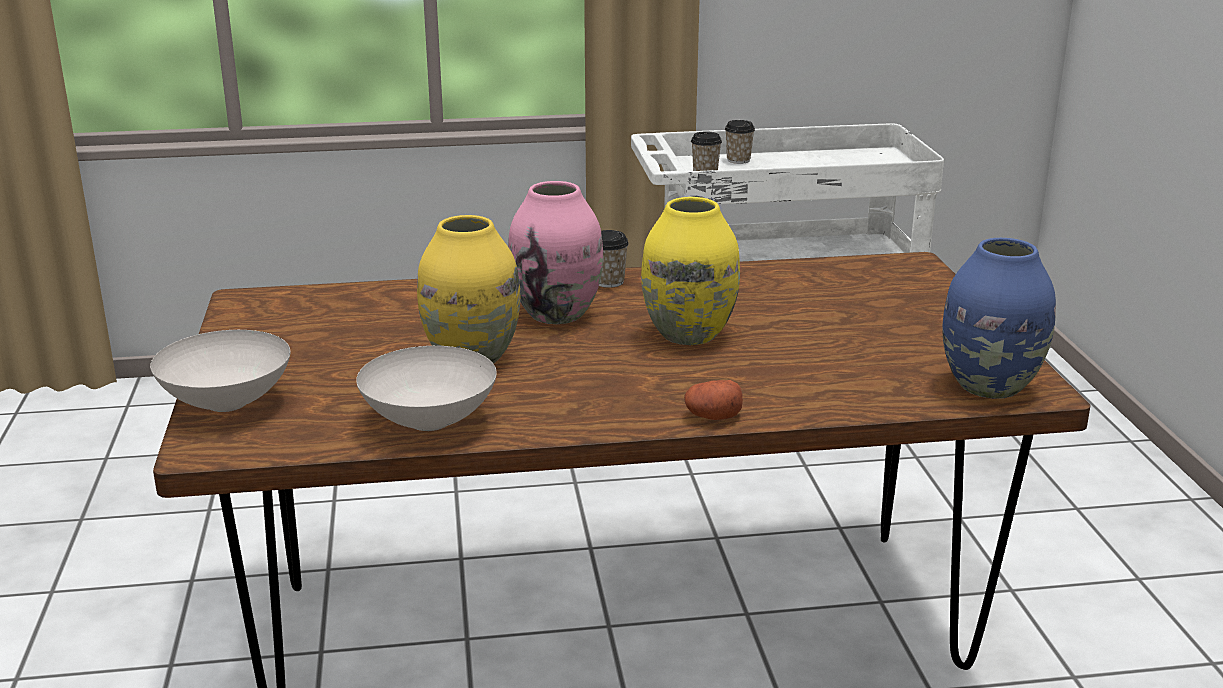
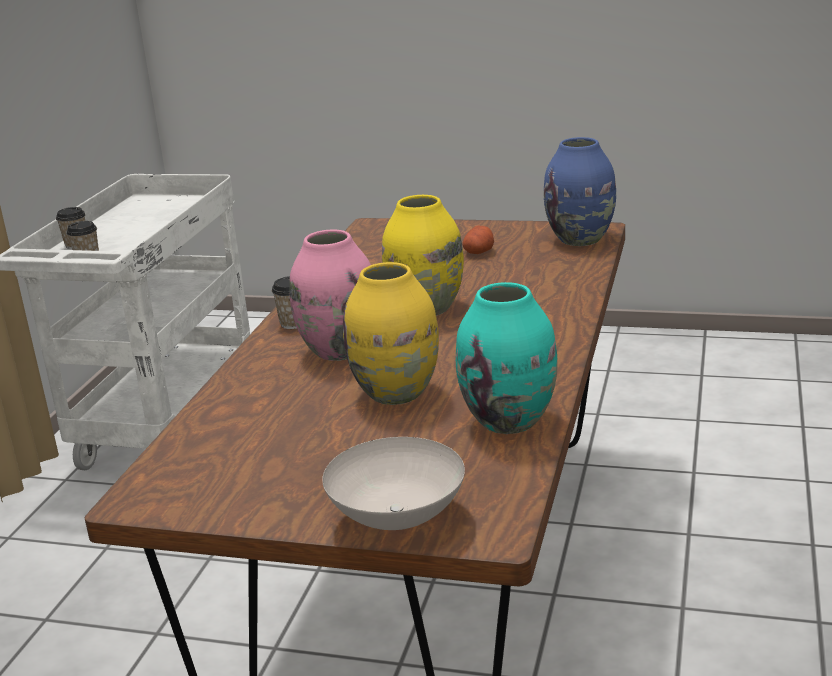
camera: 65 degrees left, 0 degrees up
white bowl [356,346,497,431] -> turquoise vase [456,282,558,434]
potato [684,380,743,420] -> potato moved to [463,226,494,254]

